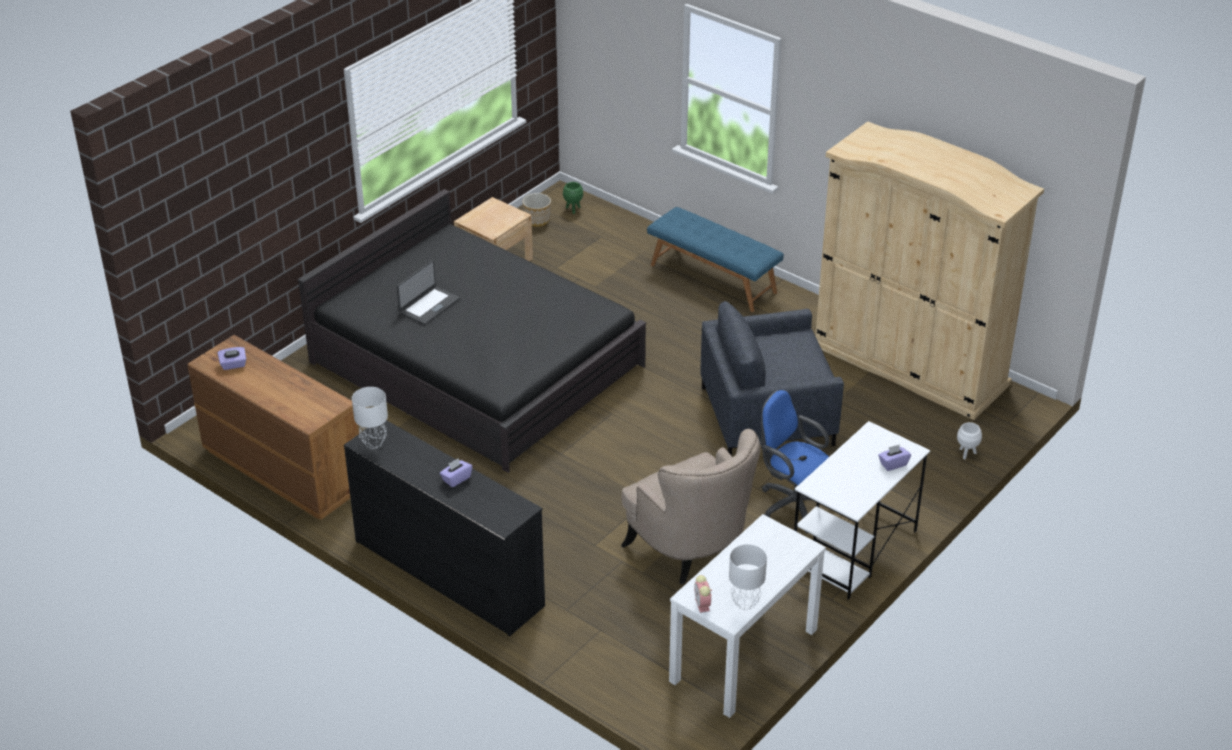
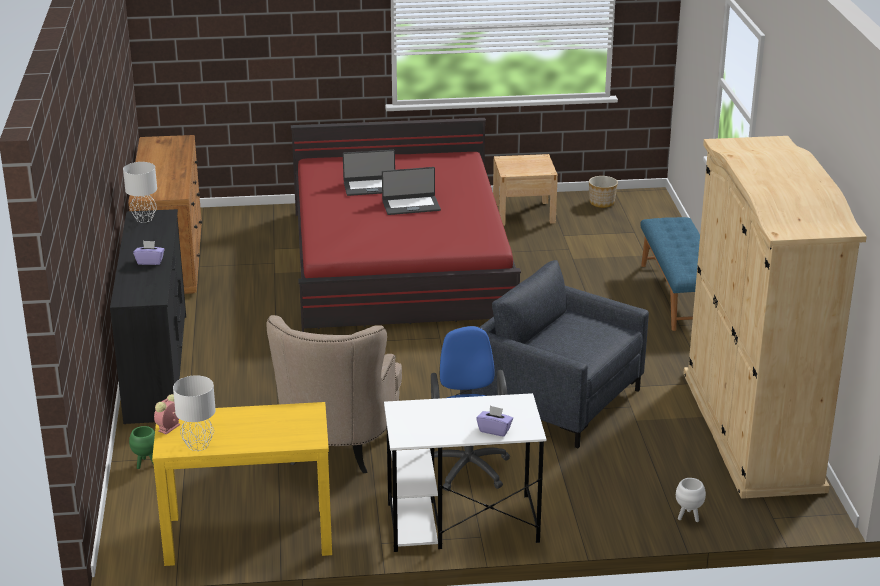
camera: 45 degrees right, 10 degrees down
purple tissue box [218,347,246,370] -> none
black bed [298,189,646,473] -> red bed [291,118,521,332]
green planter [563,182,583,214] -> green planter moved to [129,426,155,469]
white console table [669,514,826,718] -> yellow console table [152,402,332,566]
none -> laptop [382,167,441,215]

